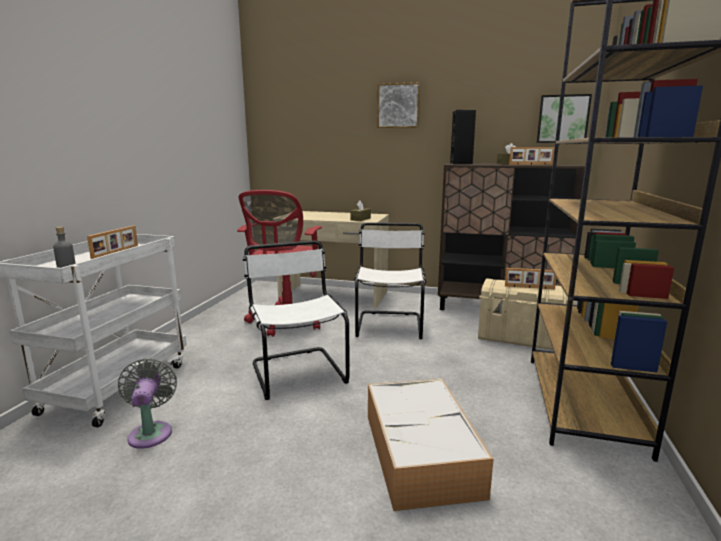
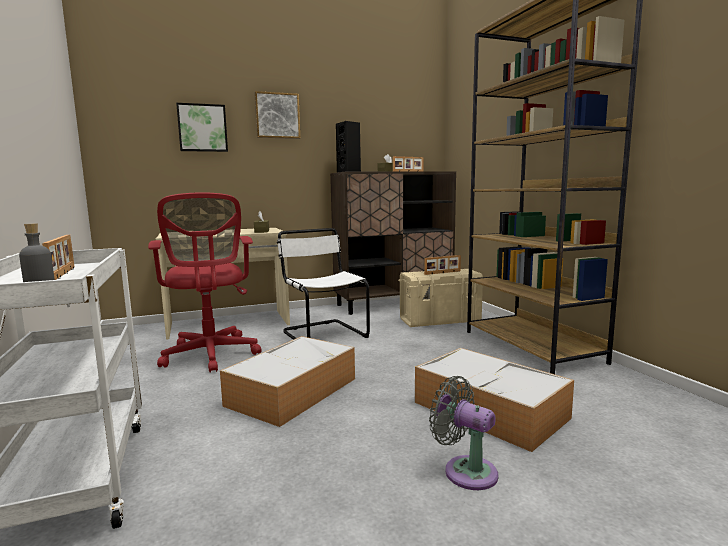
camera: 35 degrees left, 5 degrees down
grey fan [118,359,177,449] -> grey fan moved to [429,376,498,490]
white chair [243,240,350,400] -> storage box [220,336,355,427]
picture [537,94,592,143] -> picture moved to [176,103,228,152]

